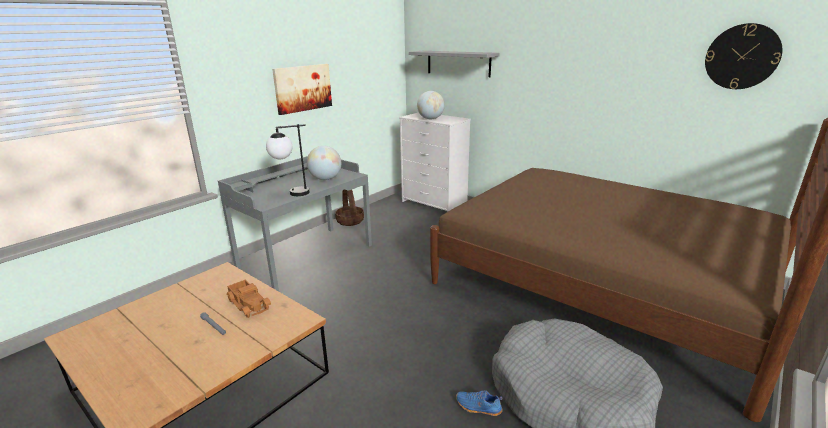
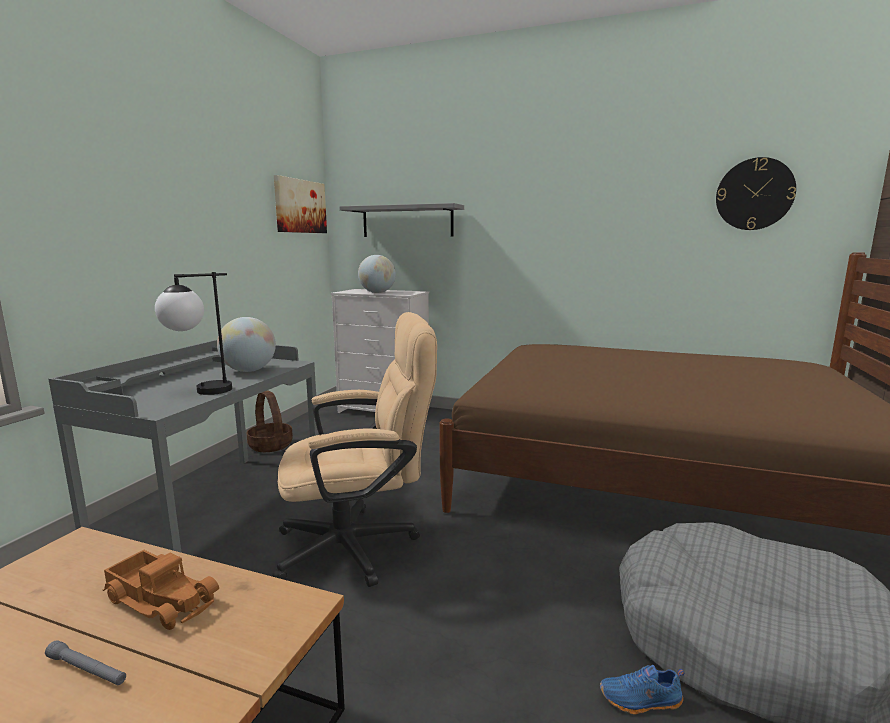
camera: 20 degrees left, 10 degrees down
picture [272,64,332,115] -> picture moved to [274,175,327,233]
none -> beige office chair [272,312,437,587]

